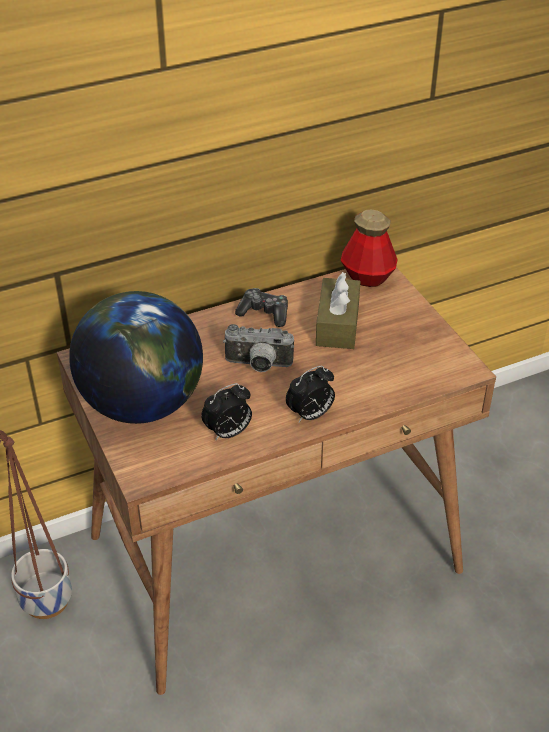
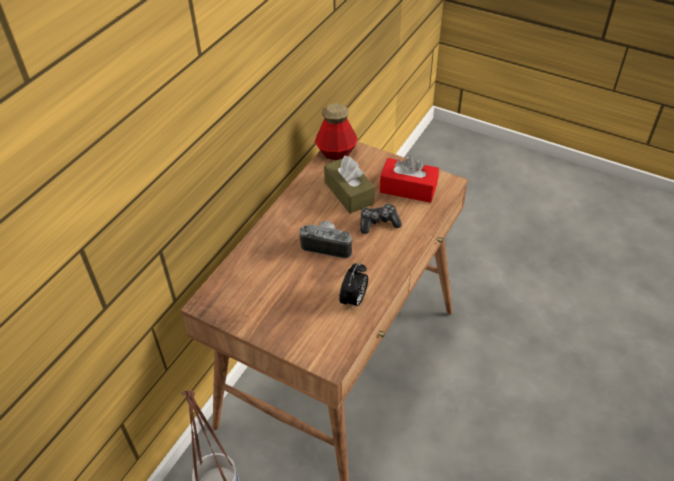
camera: 35 degrees left, 5 degrees up
globe [69,291,203,424] -> none
camera [223,324,294,372] -> camera turned 135 degrees counterclockwise [299,221,353,258]
game controller [235,288,288,327] -> game controller moved to [360,204,402,234]
alarm clock [286,366,335,423] -> none
none -> red tissue box [380,155,439,203]

